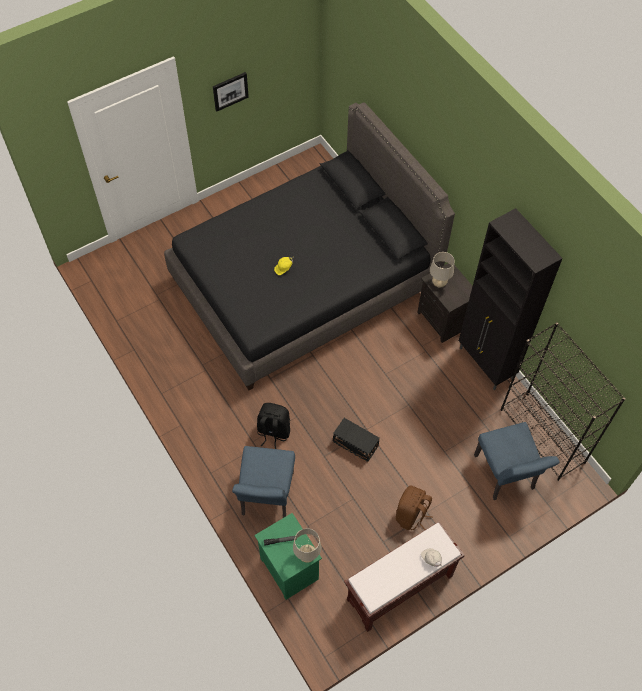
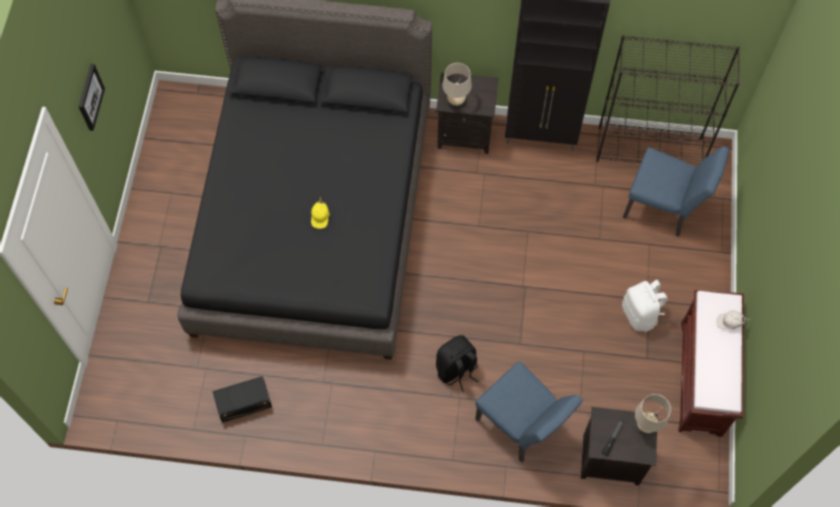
camera: 50 degrees left, 5 degrees up
green nightstand [254,513,322,600] -> black nightstand [581,407,658,485]
black storage box [333,418,380,462] -> black storage box moved to [212,376,272,423]
brown backpack [396,485,433,530] -> white backpack [622,280,668,332]

